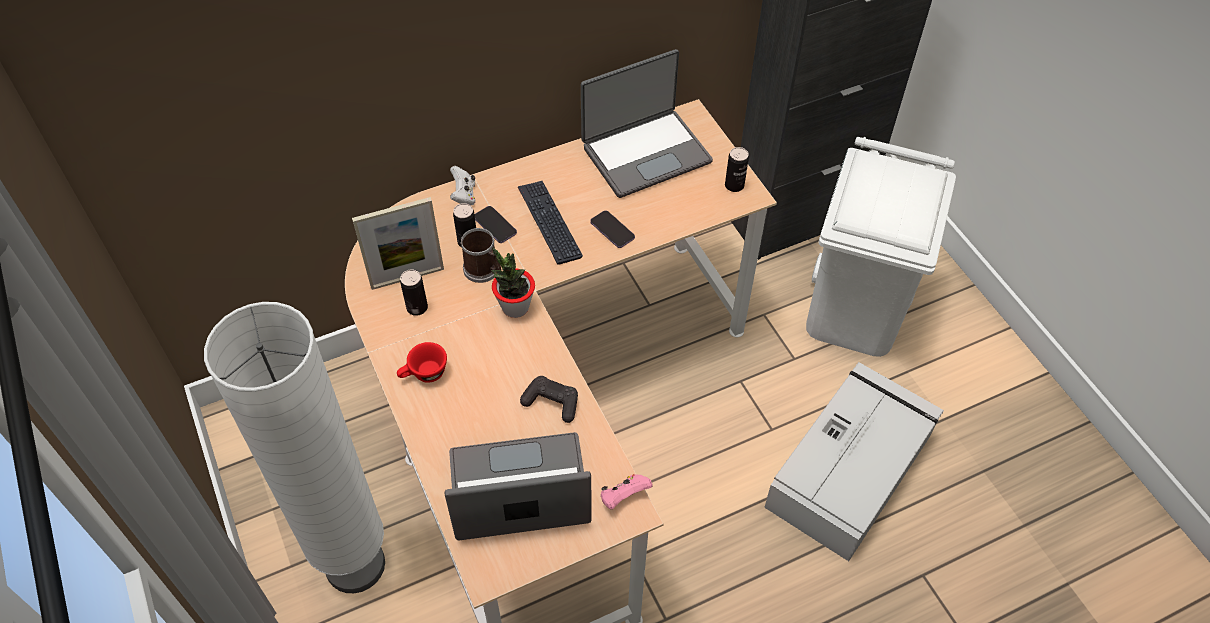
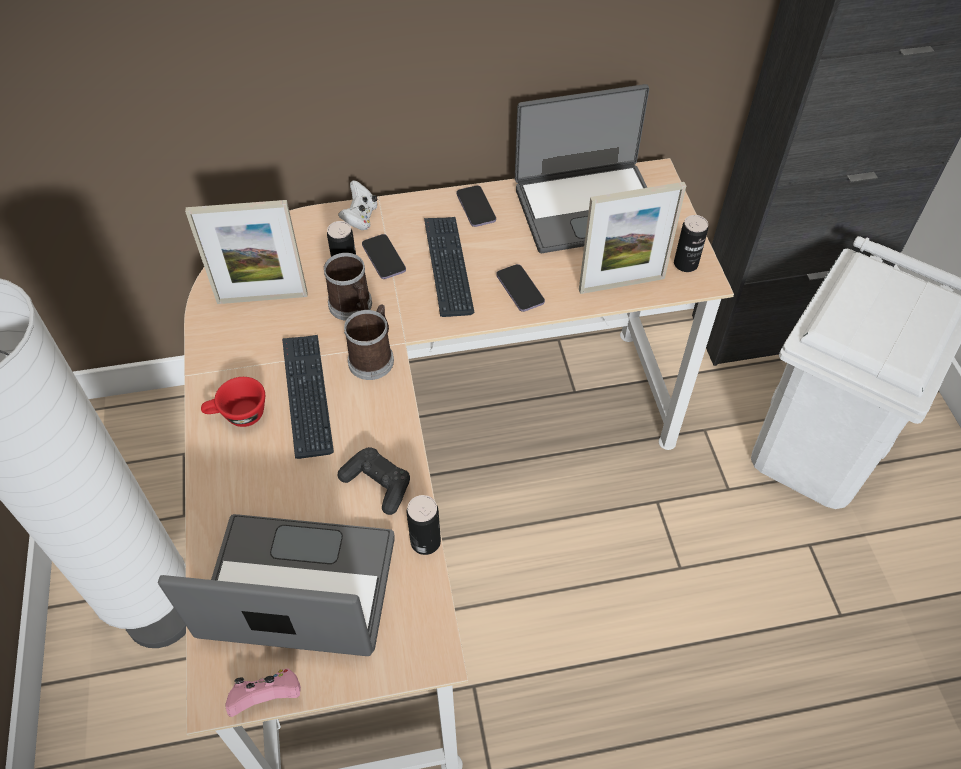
camera: 15 degrees right, 0 degrees up
can [400,270,428,316] -> can moved to [407,495,441,555]
potted plant [491,247,535,318] -> mug [344,304,394,380]
pink game controller [601,474,653,509] -> pink game controller moved to [225,668,301,717]
grey storage box [764,362,944,561] -> none
none -> keyboard [282,335,334,459]
none -> phone [457,185,496,227]
none -> picture frame [579,182,686,294]

